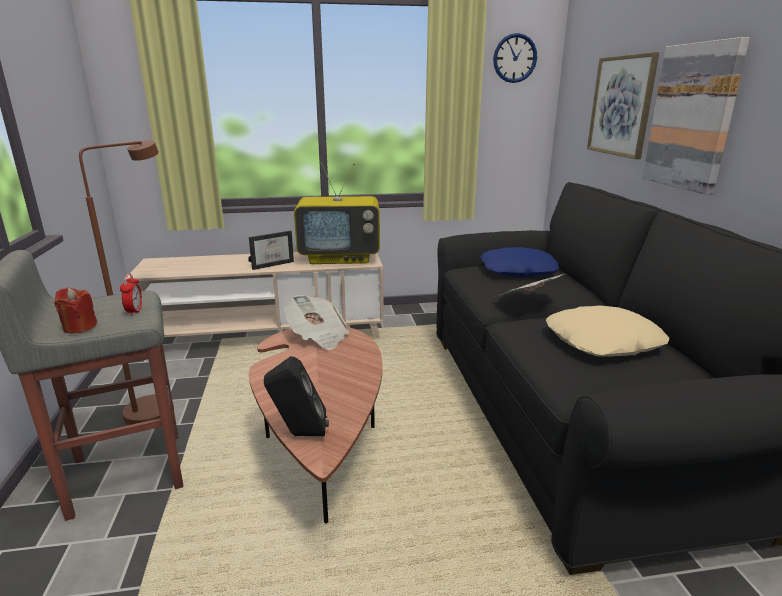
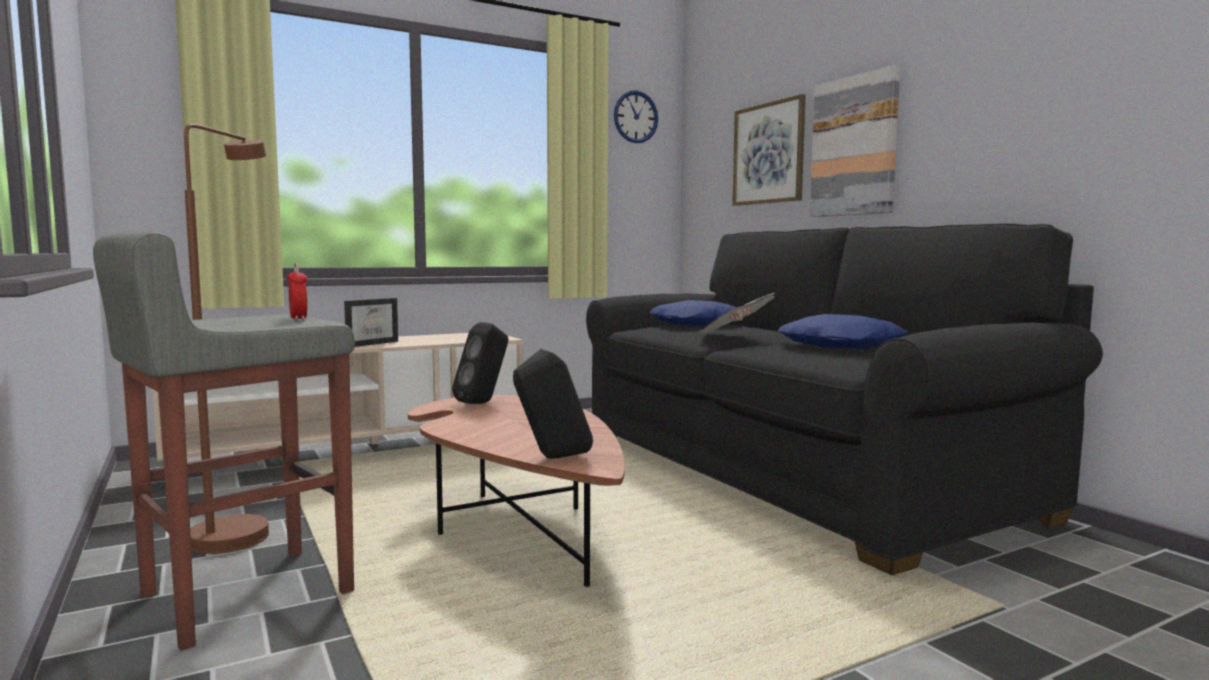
camera: 20 degrees left, 15 degrees down
red candle [54,287,97,334] -> none
newspaper [284,295,349,350] -> black speaker [452,322,508,404]
television [294,163,380,264] -> none
beige pillow [546,305,669,357] -> blue pillow [778,314,908,349]

